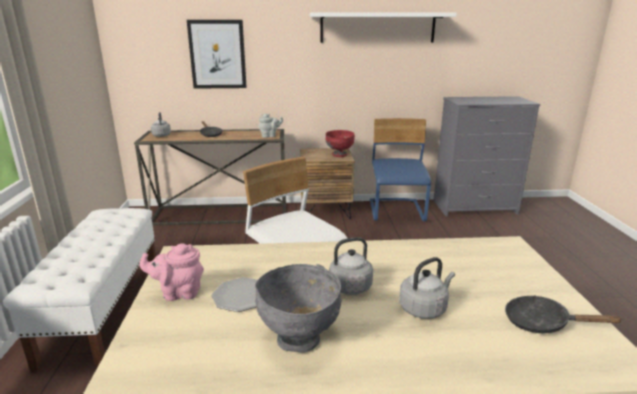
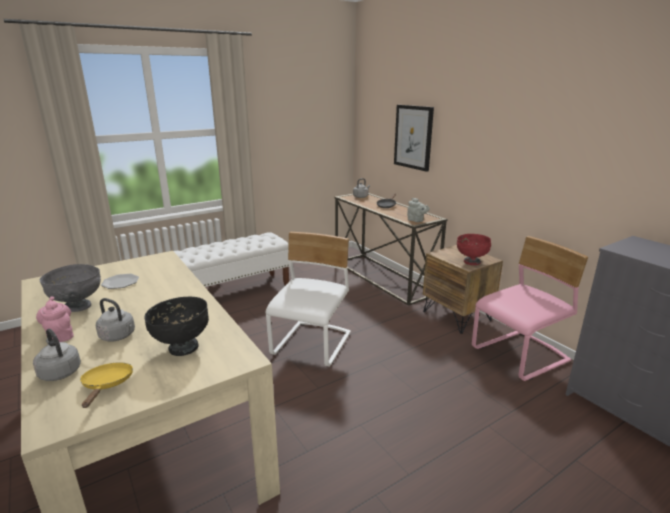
camera: 60 degrees right, 0 degrees up
pink teapot [140,244,204,301] -> pink teapot moved to [36,296,74,342]
white shelf [310,12,457,43] -> none
grey kettle [316,237,373,295] -> grey kettle moved to [33,329,81,381]
blue chair [370,118,431,221] -> pink chair [472,236,588,381]
black frying pan [505,295,623,333] -> yellow frying pan [80,362,133,408]
none -> black bowl [144,297,209,356]

